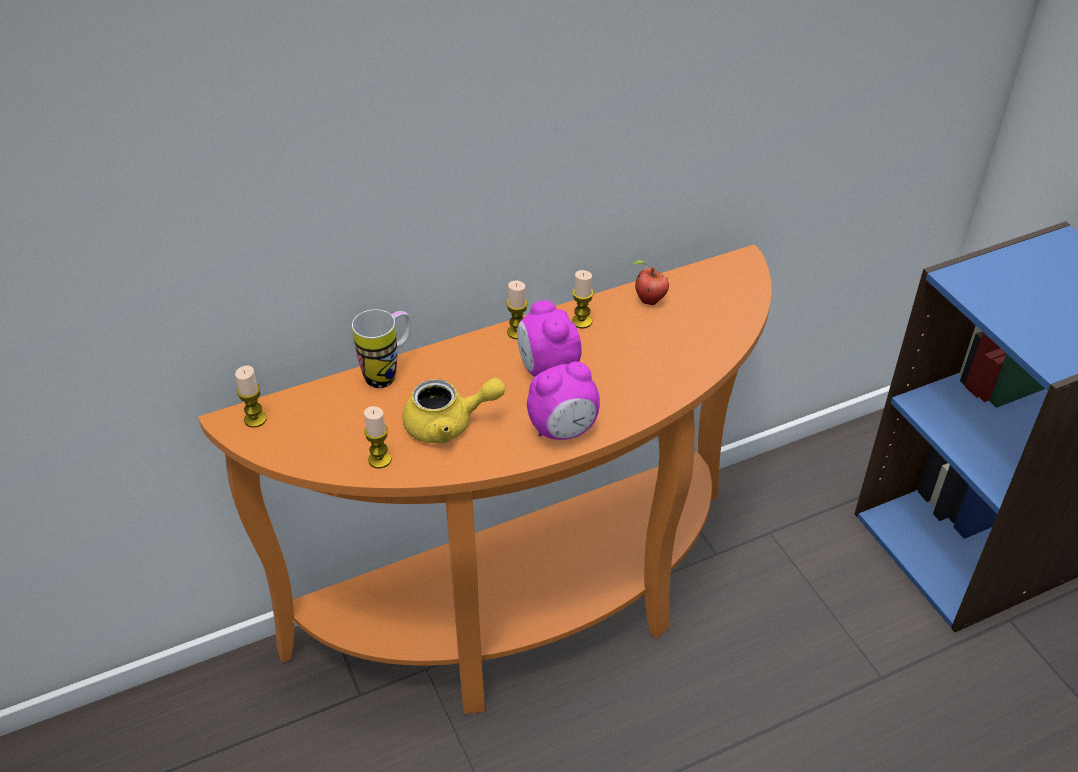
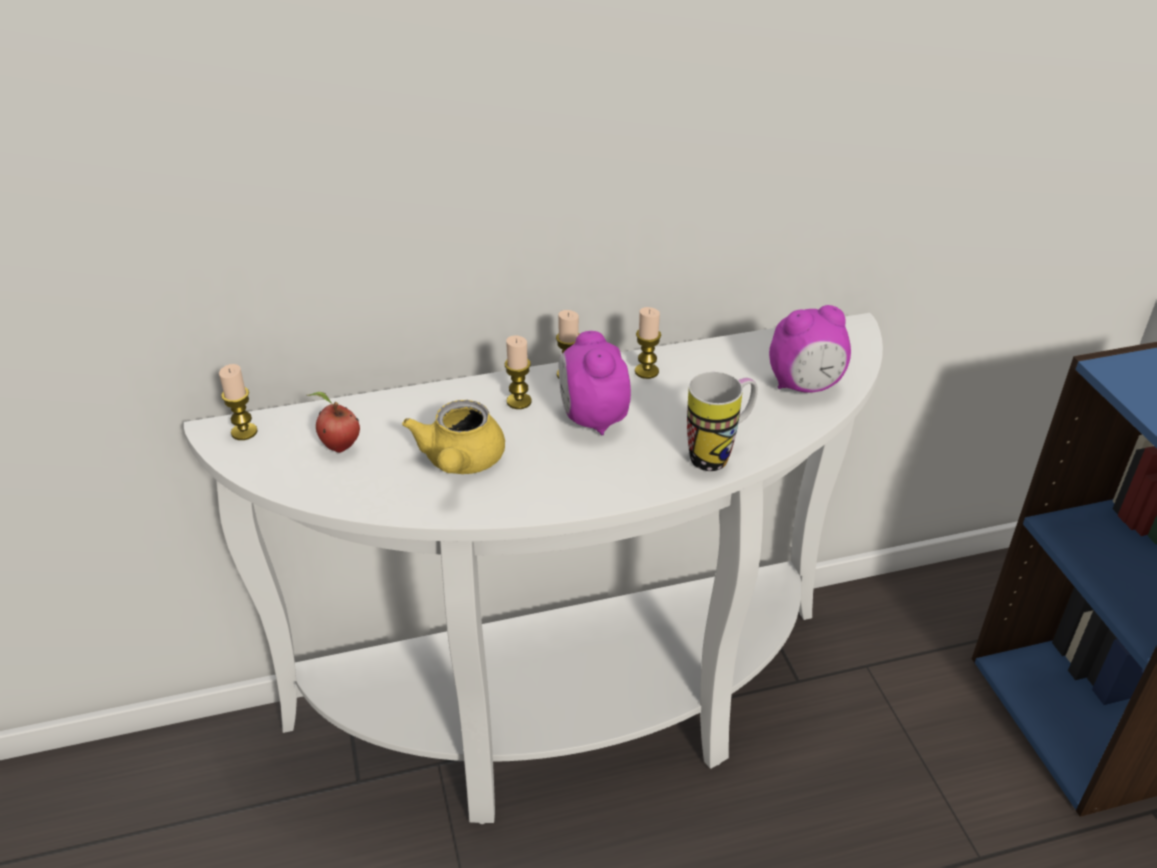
camera: 10 degrees right, 5 degrees down
orange console table [198,244,772,714] -> white console table [184,313,883,824]
mug [352,309,411,388] -> mug moved to [687,372,758,471]
candle [364,406,392,469] -> candle moved to [505,335,532,409]
yellow teapot [402,378,506,443] -> yellow teapot turned 90 degrees clockwise [402,400,505,474]
alarm clock [527,361,600,440] -> alarm clock moved to [769,305,851,393]
apple [632,260,669,305] -> apple moved to [307,392,360,453]

